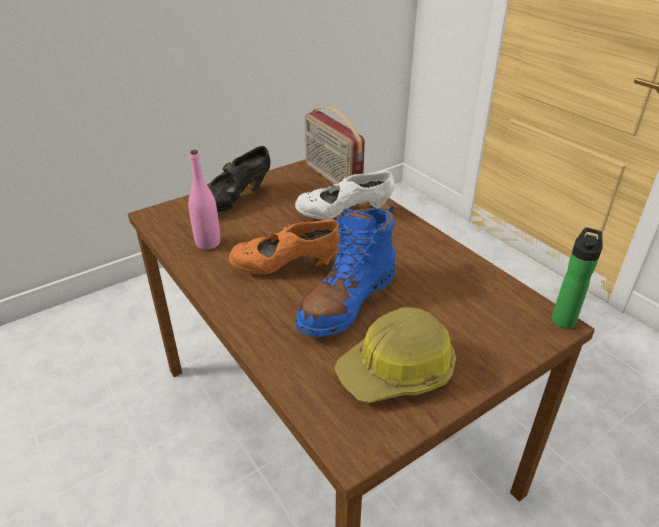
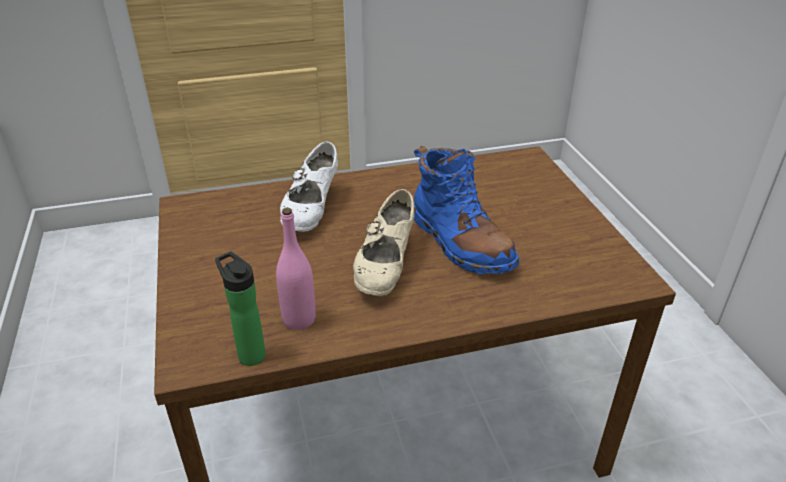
camera: 70 degrees left, 0 degrees up
black shoe [207,146,270,212] -> none
orange shoe [229,219,340,274] -> beige shoe [353,189,415,296]
radio [305,107,365,184] -> none
hard hat [334,307,456,403] -> none
bottle [552,227,603,329] -> bottle moved to [215,252,266,366]

